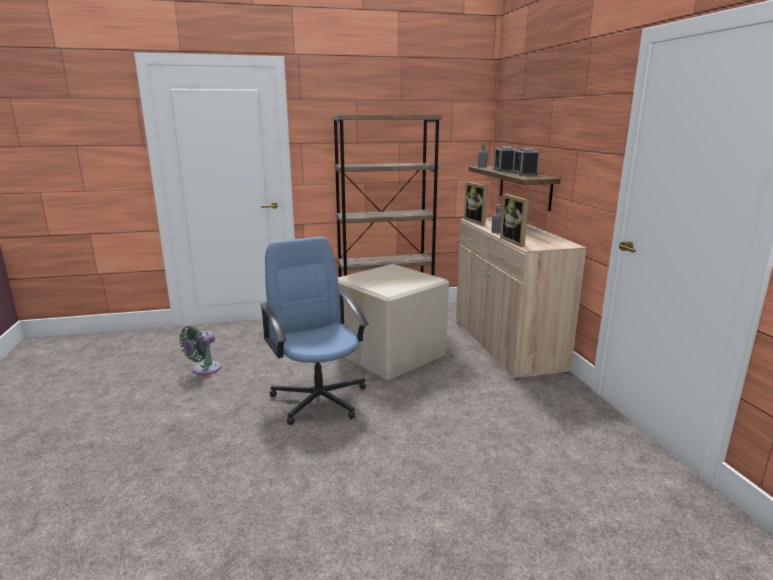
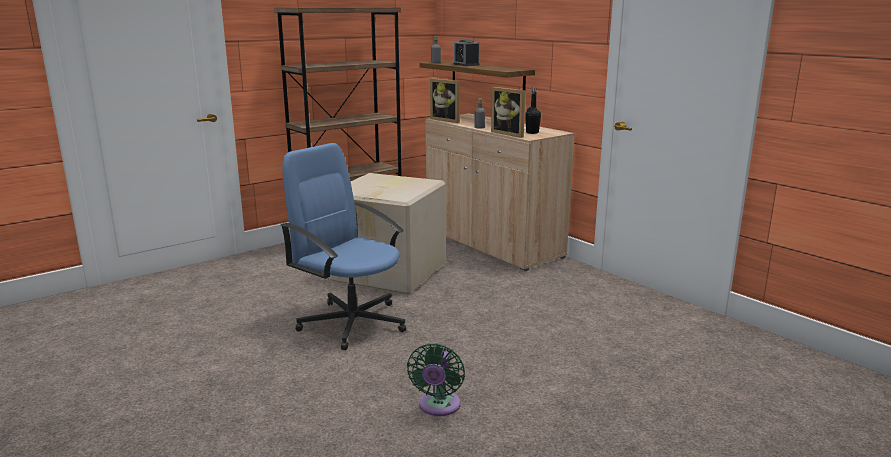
camera: 25 degrees left, 0 degrees up
green fan [179,326,221,375] -> green fan moved to [407,343,465,416]
alarm clock [512,148,540,176] -> none
none -> black bottle [525,87,541,134]

